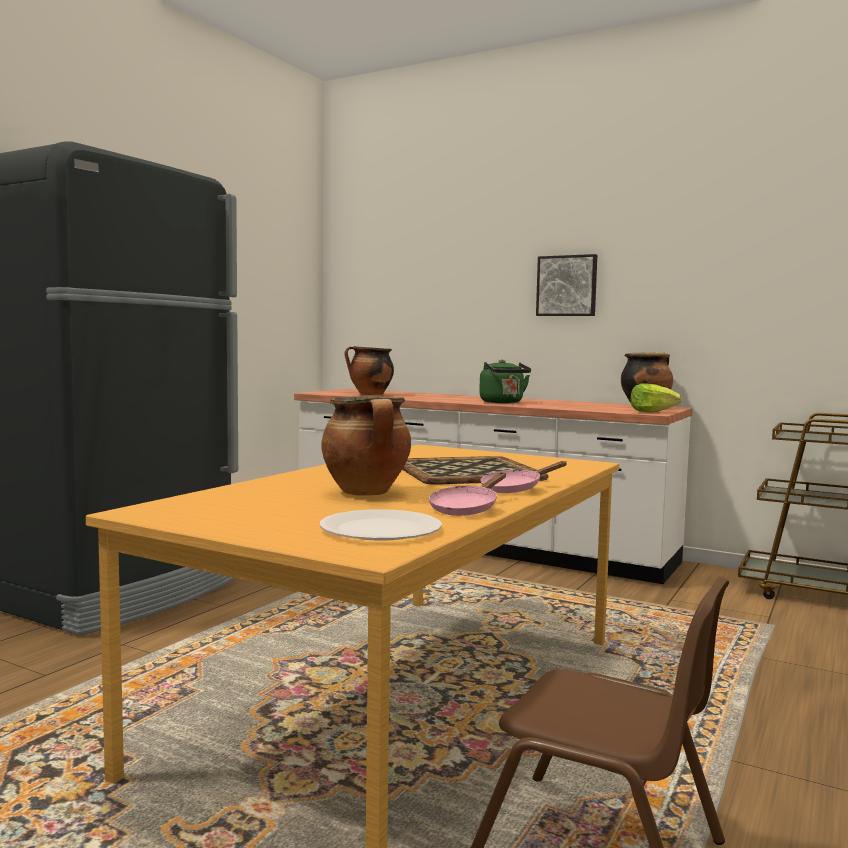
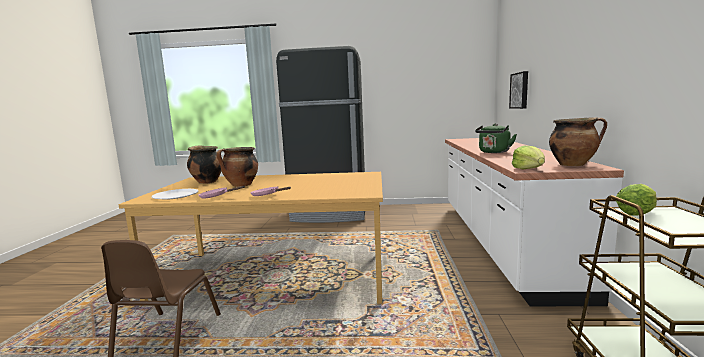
camera: 65 degrees right, 5 degrees up
cooking pot [345,346,394,395] -> cooking pot moved to [187,145,221,184]
tray [402,456,549,485] -> none
picture [536,254,597,316] -> picture moved to [509,71,528,109]
none -> lettuce [616,184,657,216]

